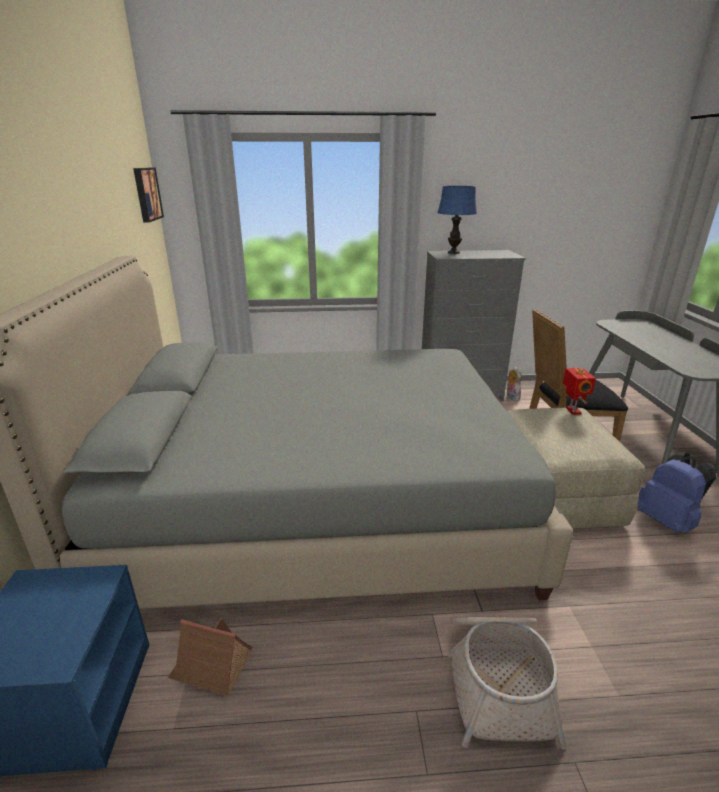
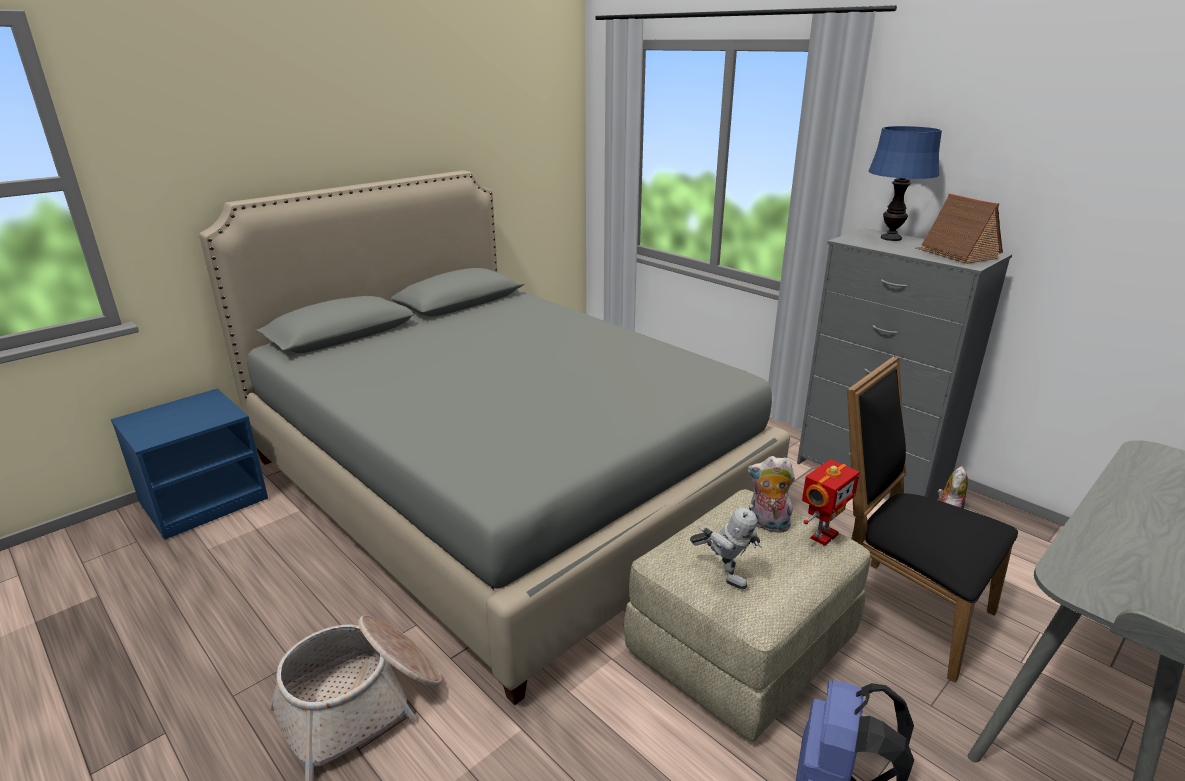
camera: 50 degrees right, 0 degrees up
picture [133,168,164,222] -> none
toy house [168,618,253,696] -> toy house moved to [916,193,1003,264]
none -> toy robot [690,504,762,589]
none -> plush toy [748,456,795,533]

